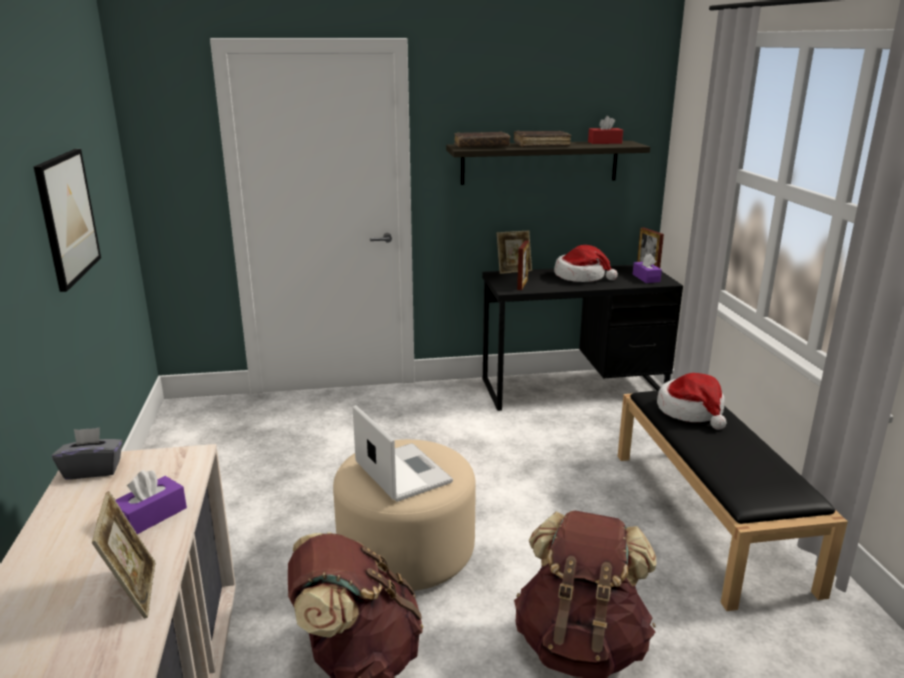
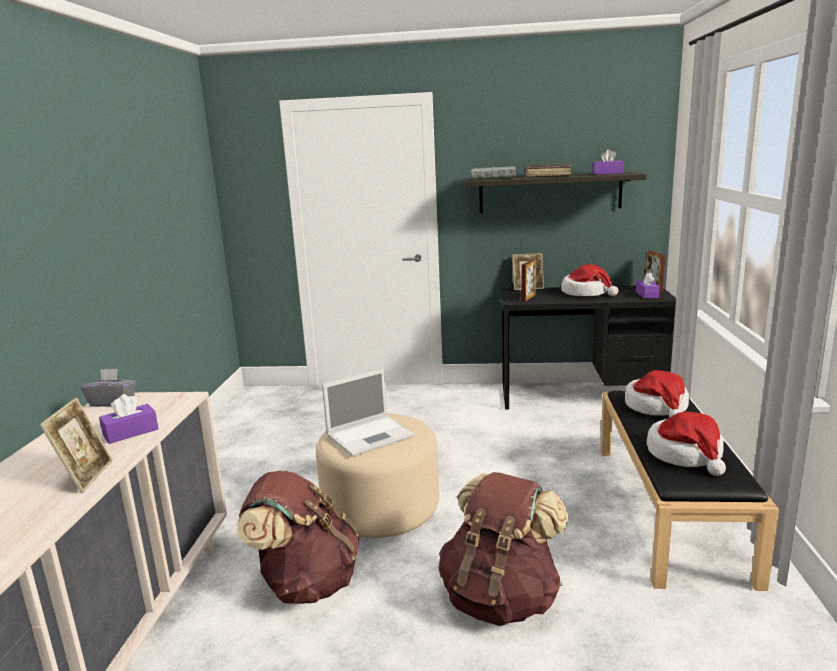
camera: 15 degrees right, 5 degrees down
picture [34,149,101,292] -> none
laptop [353,405,453,502] -> laptop turned 75 degrees clockwise [322,369,415,457]
brown book [454,131,510,148] -> grey book [471,166,516,180]
red tissue box [588,116,623,144] -> purple tissue box [593,149,623,175]
none -> hat [647,412,726,476]

